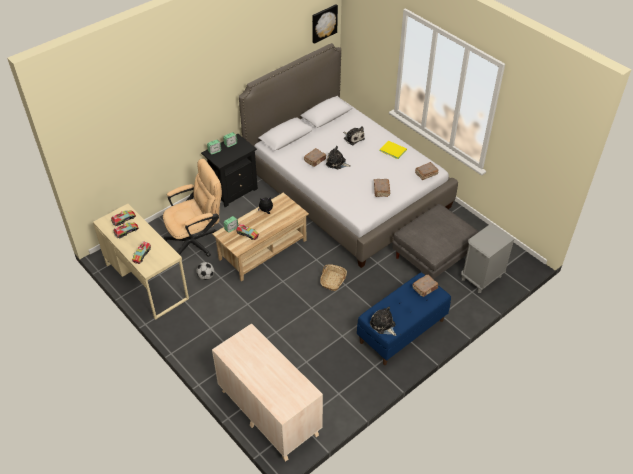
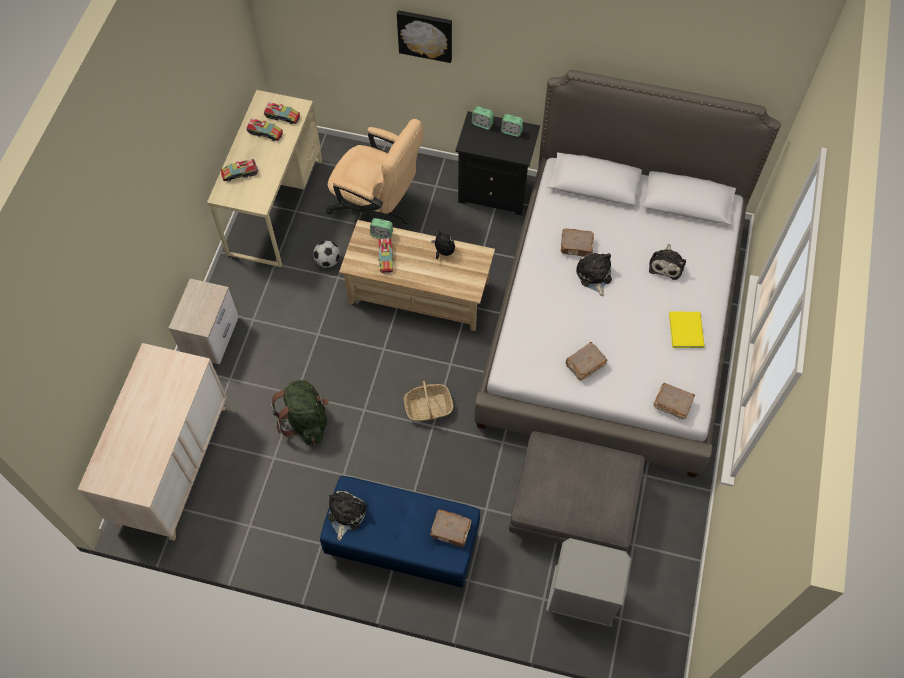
camera: 55 degrees right, 15 degrees up
picture [312,4,338,44] -> picture moved to [397,10,452,63]
none -> nightstand [169,279,239,364]
none -> green backpack [271,380,329,445]

